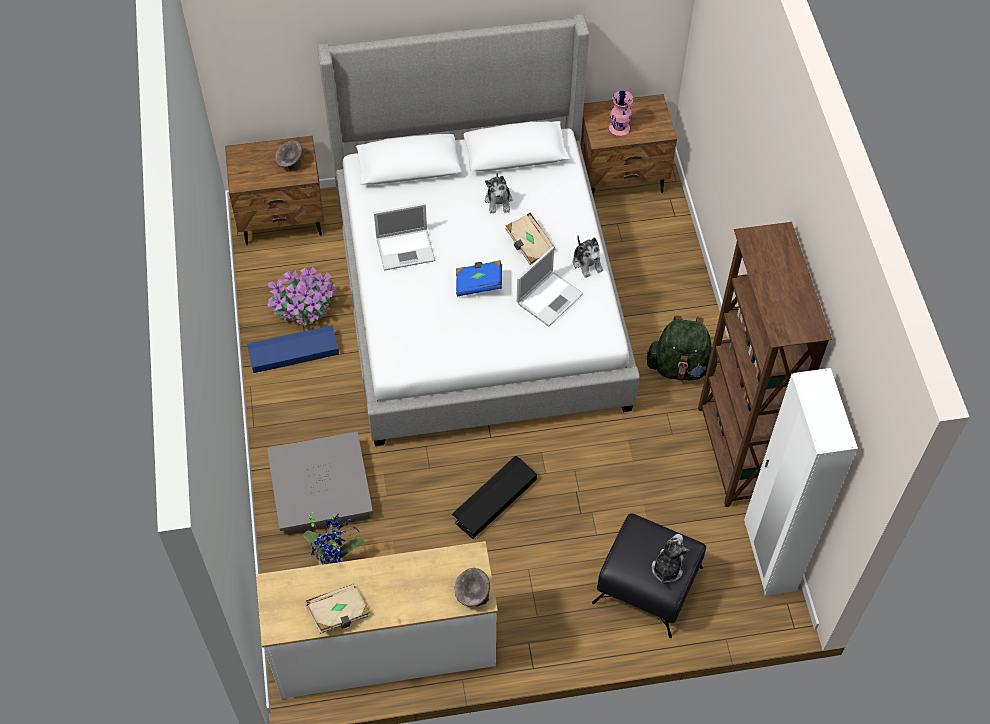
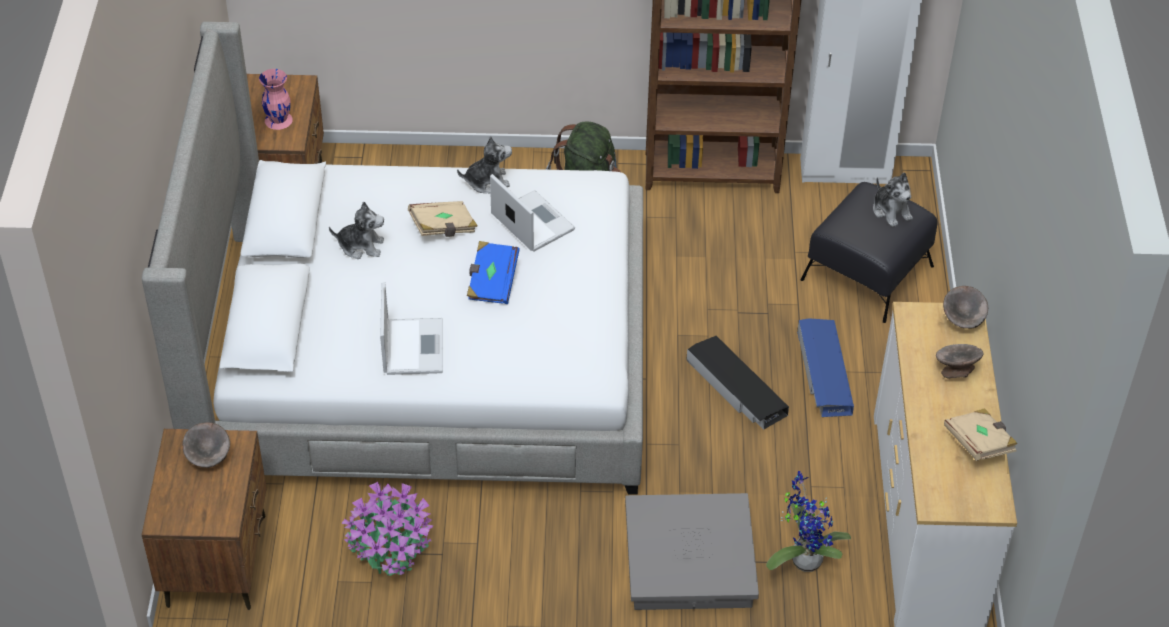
camera: 80 degrees left, 10 degrees down
blue storage box [247,325,339,374] -> blue storage box moved to [797,318,854,417]
plush toy [652,534,689,584] -> plush toy turned 150 degrees counterclockwise [873,172,913,227]
none -> grey bowl [936,344,983,379]

